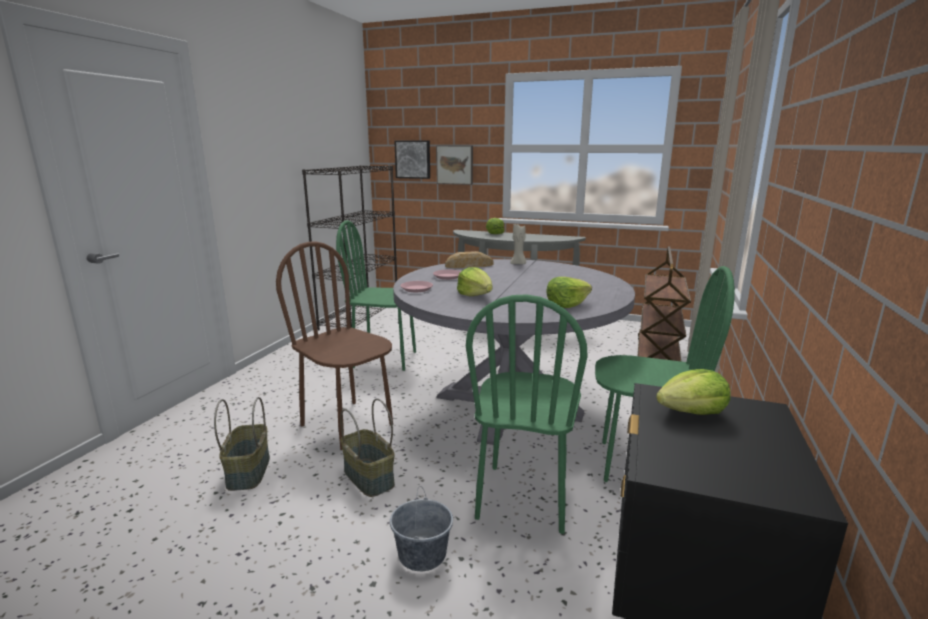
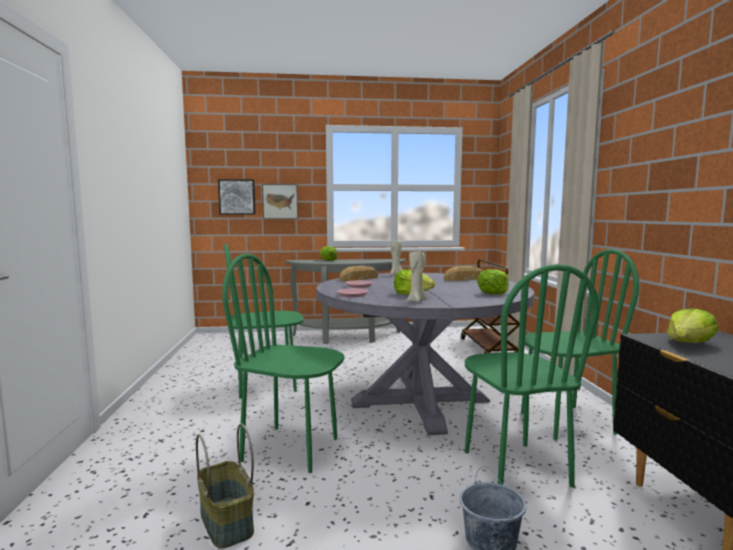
camera: 25 degrees left, 10 degrees down
brown chair [276,241,393,450] -> green chair [222,253,344,473]
black bookcase [302,165,397,331] -> none
basket [340,398,395,497] -> none
none -> beige candle [407,251,426,302]
none -> bread [444,266,483,281]

